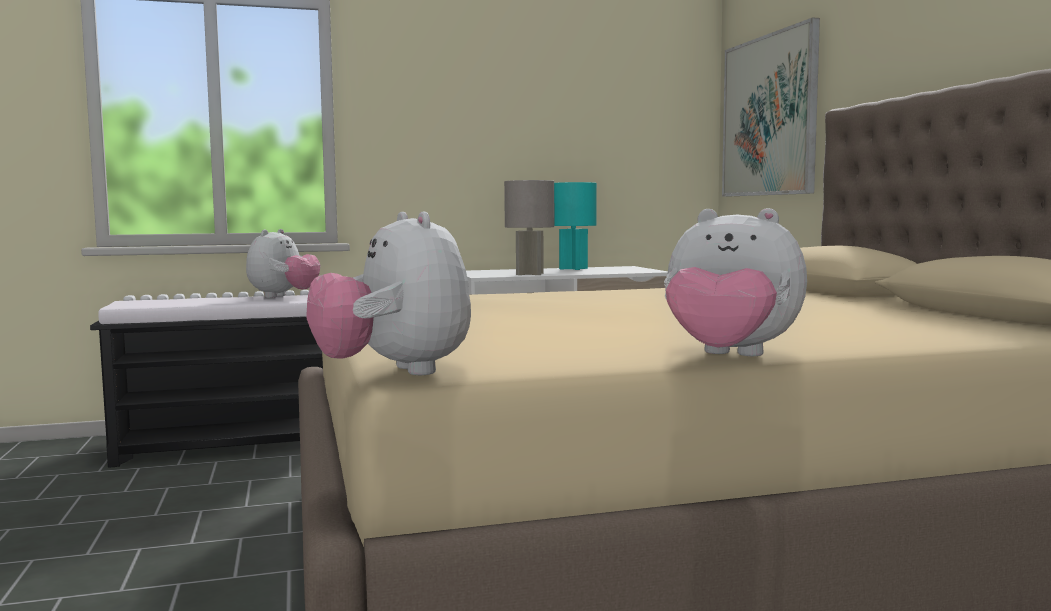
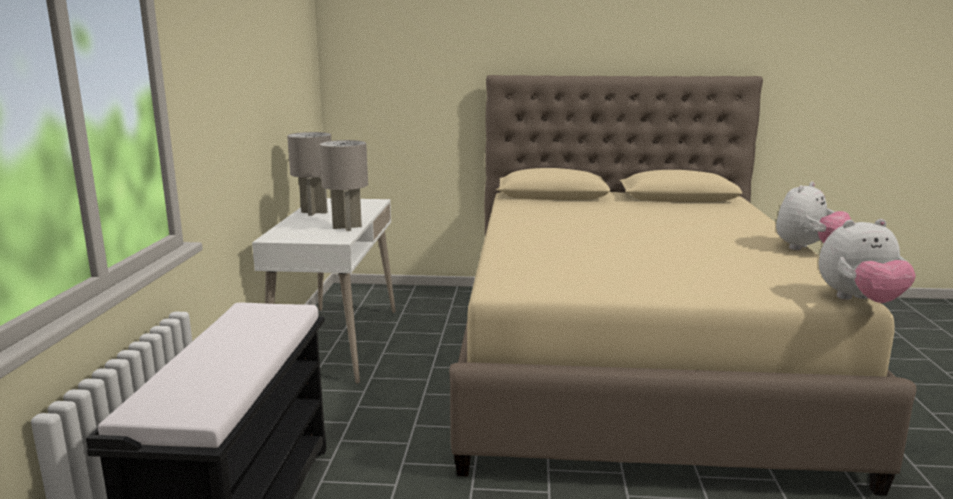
camera: 70 degrees left, 10 degrees up
plush toy [246,229,320,298] -> none
turquoise table lamp [554,182,597,270] -> grey table lamp [287,132,332,216]
picture [722,17,820,197] -> none

